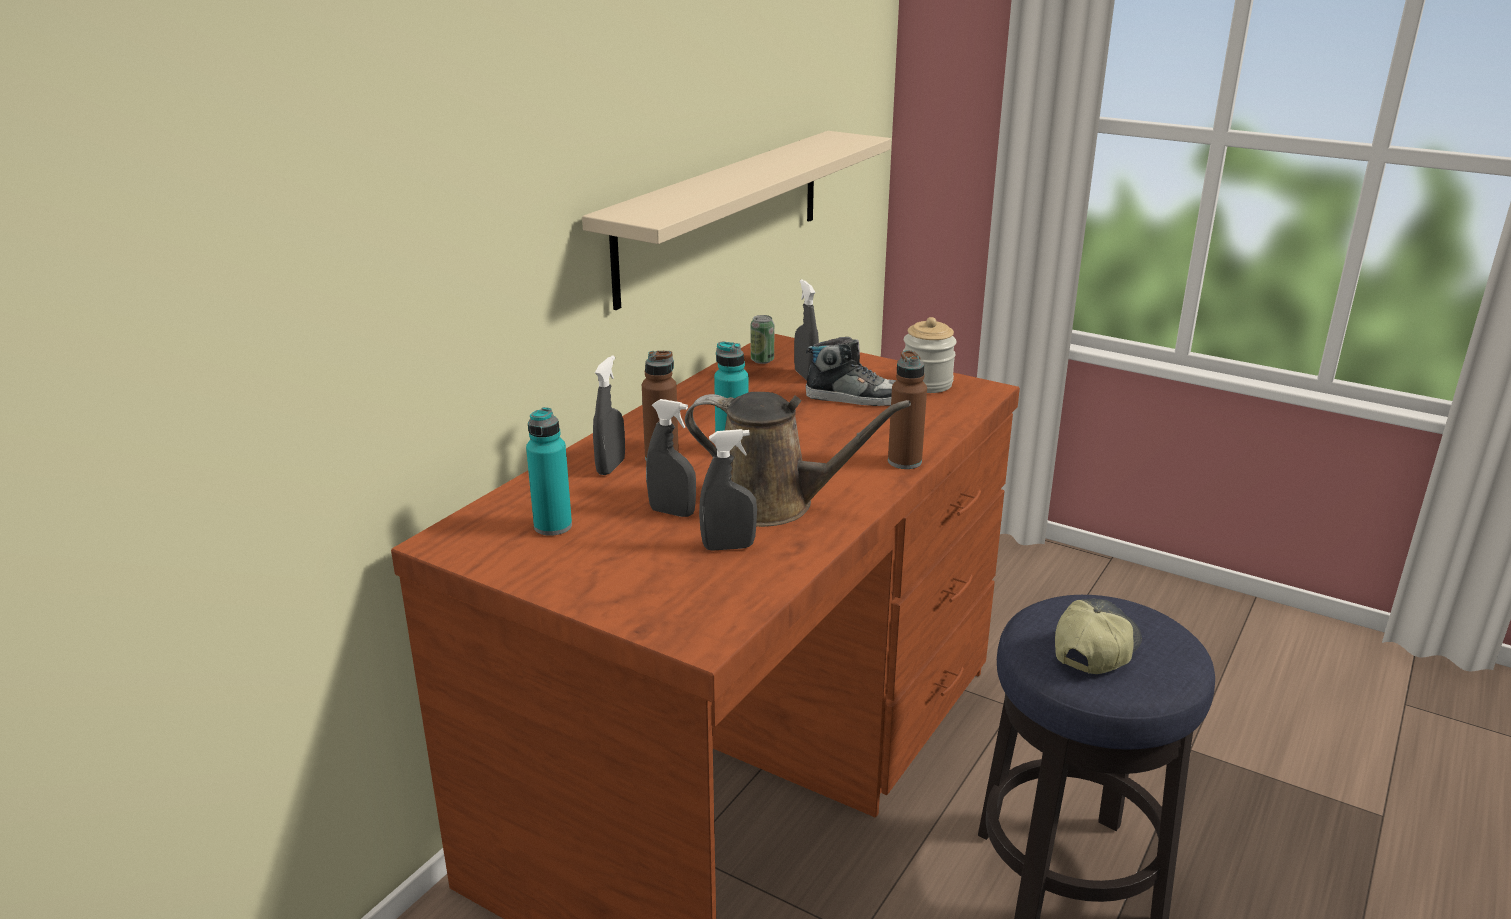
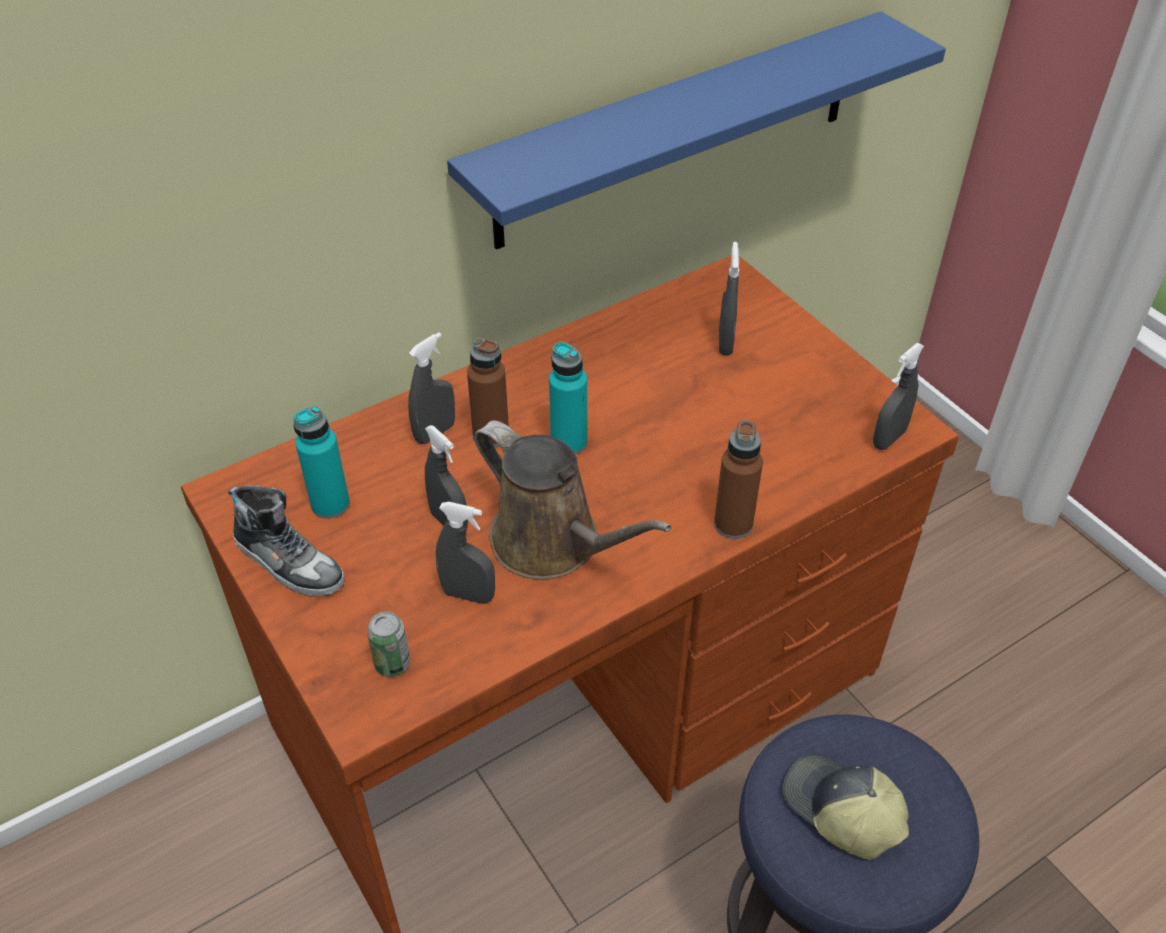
camera: 25 degrees right, 20 degrees up
beige shelf [582,131,891,310] -> blue shelf [447,11,946,250]
can [751,315,774,364] -> can moved to [367,612,410,677]
shoe [806,337,896,406] -> shoe moved to [228,485,345,596]
jar [903,317,957,393] -> none
cap [1055,599,1142,674] -> cap turned 105 degrees counterclockwise [782,754,909,860]
none -> grey spray bottle [873,343,924,450]

